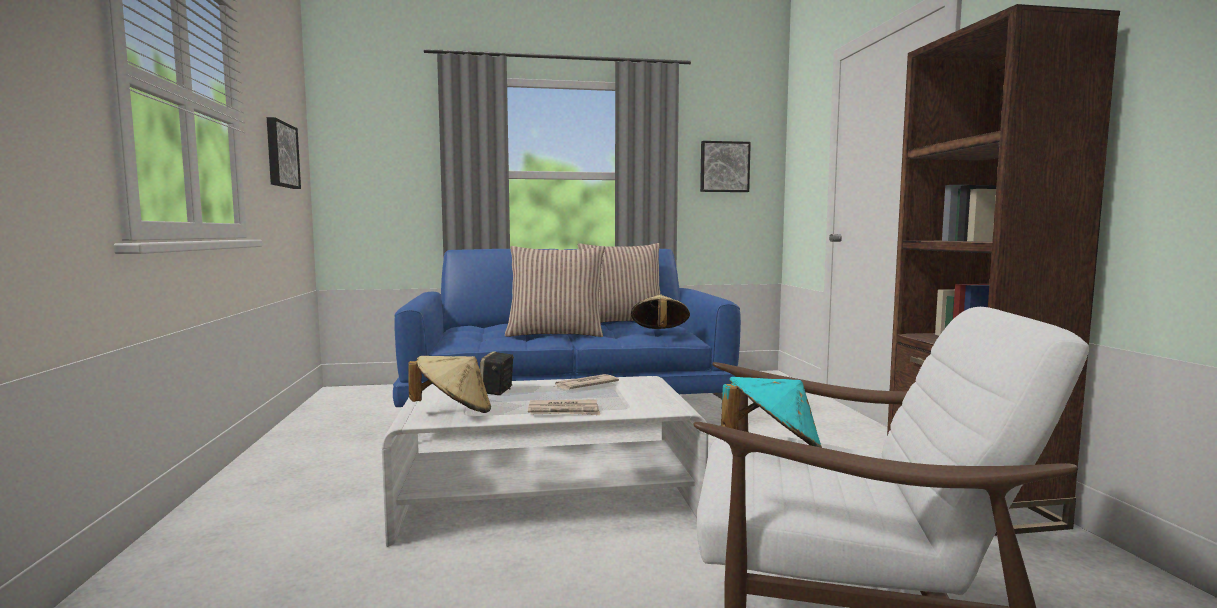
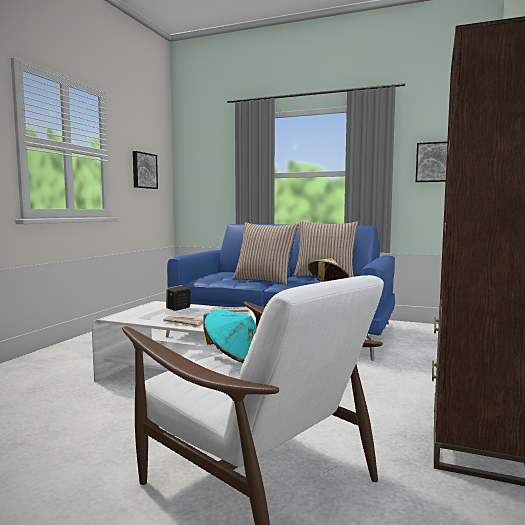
camera: 30 degrees right, 0 degrees up
beige hat [408,356,491,413] -> none

